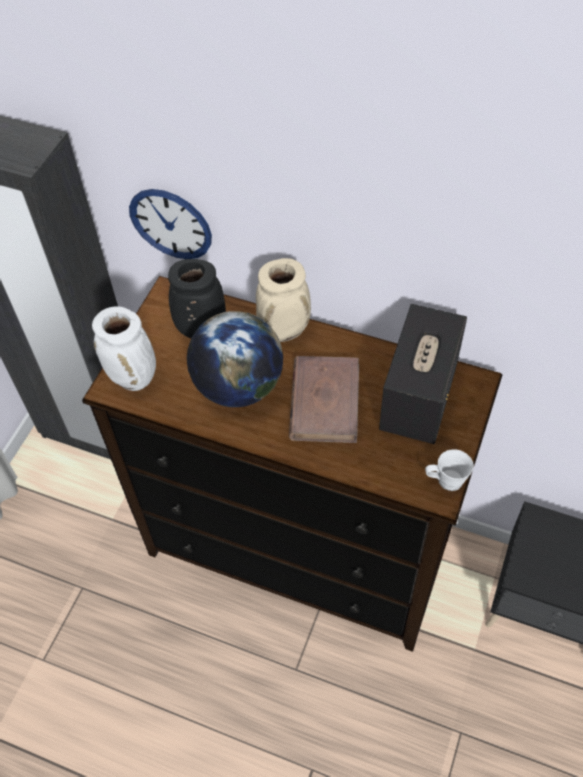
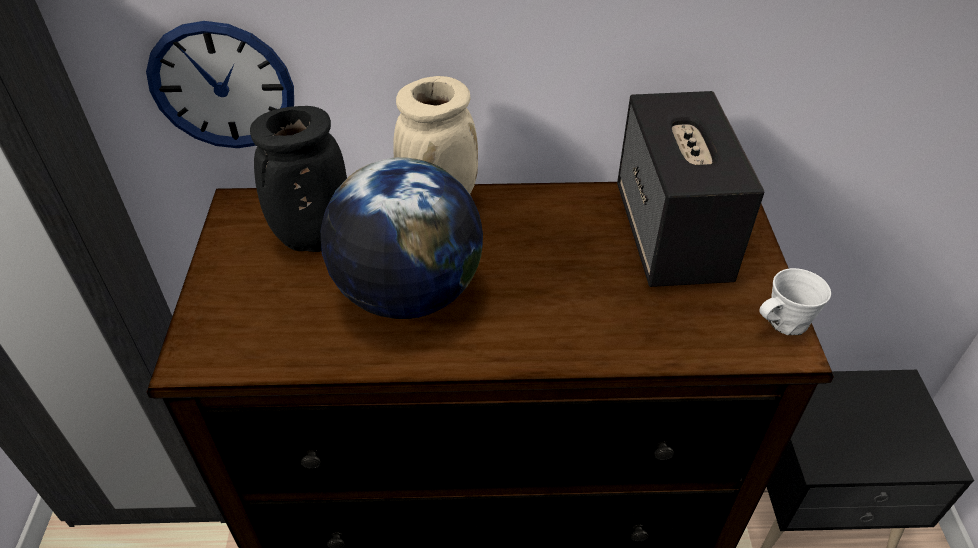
camera: 25 degrees left, 10 degrees down
white vase [92,306,156,391] -> none
brown book [289,356,359,443] -> none

